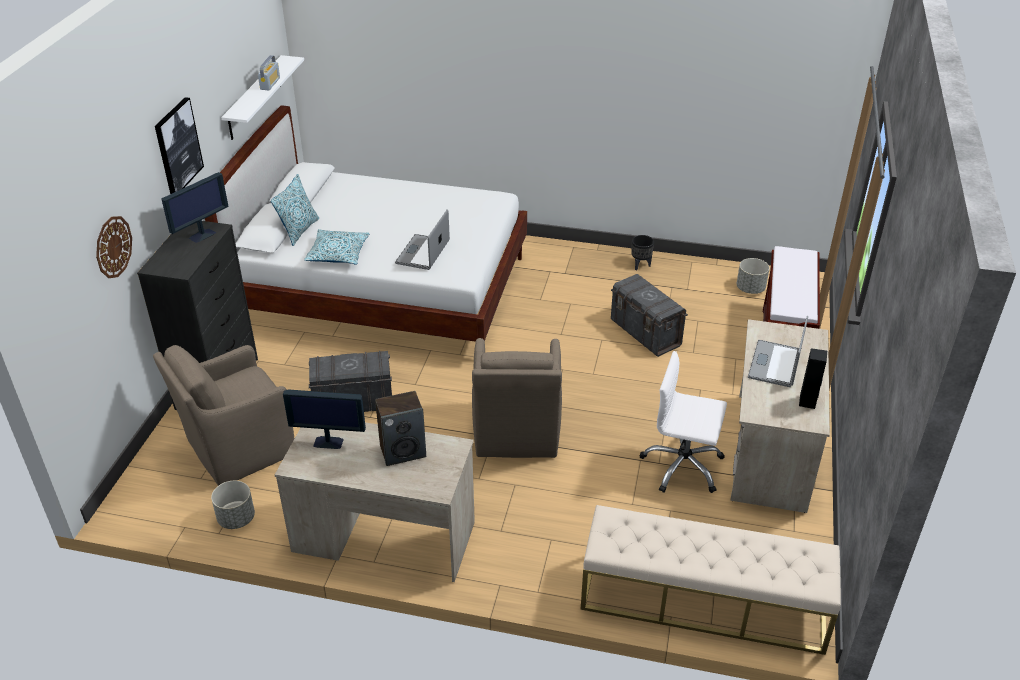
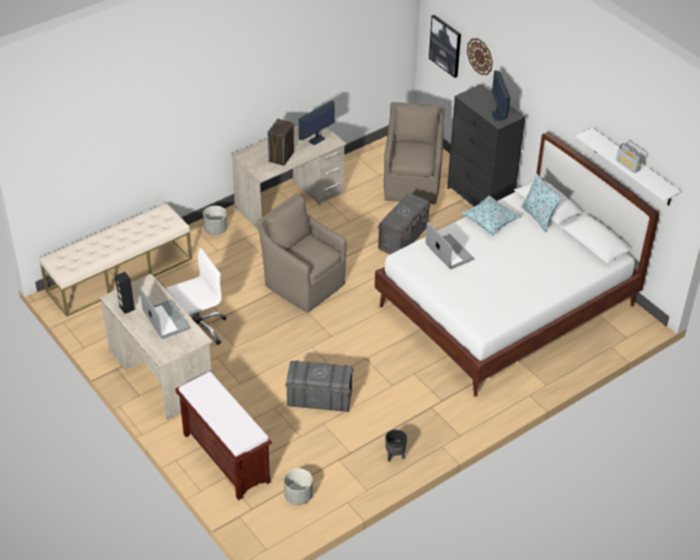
camera: 130 degrees right, 5 degrees up
picture [155,97,204,194] -> picture moved to [429,15,461,78]
grey planter [211,481,255,529] -> grey planter moved to [203,206,227,235]

